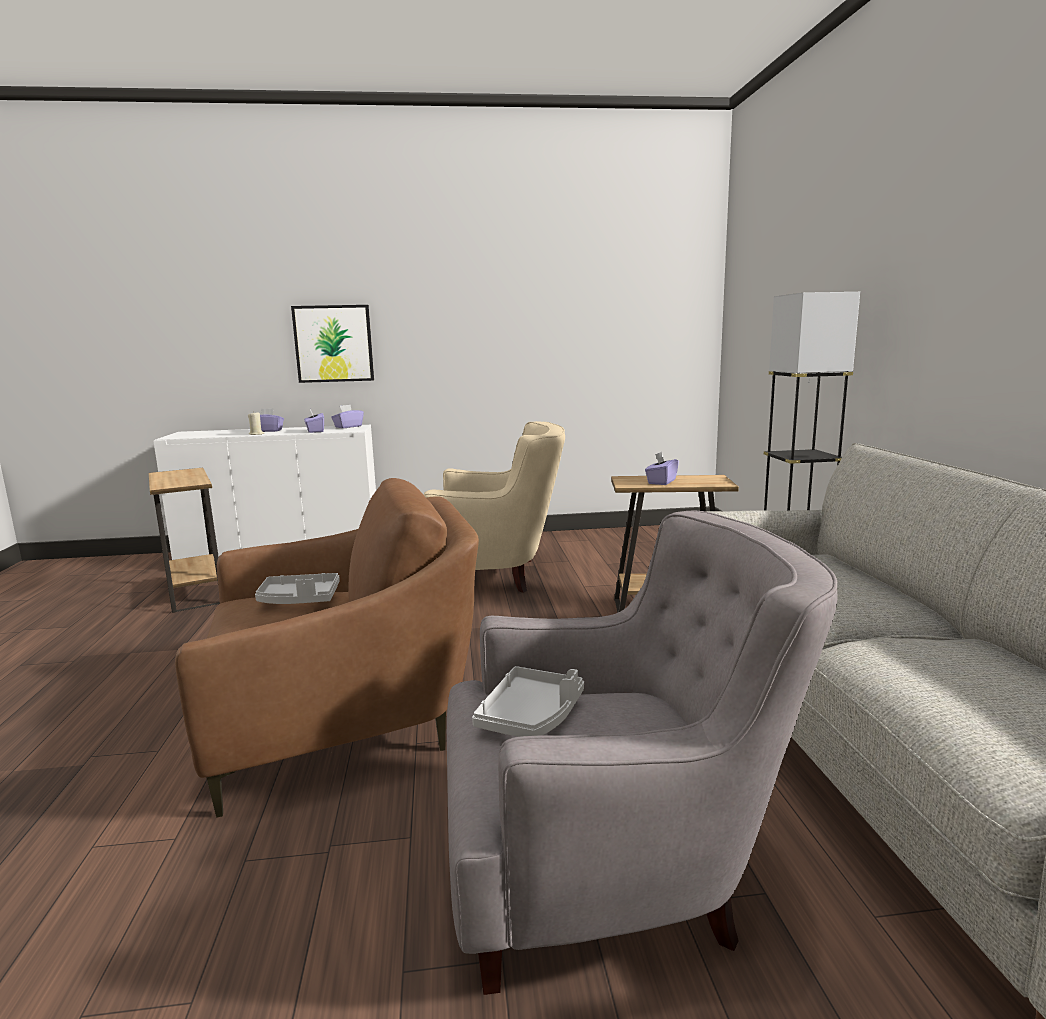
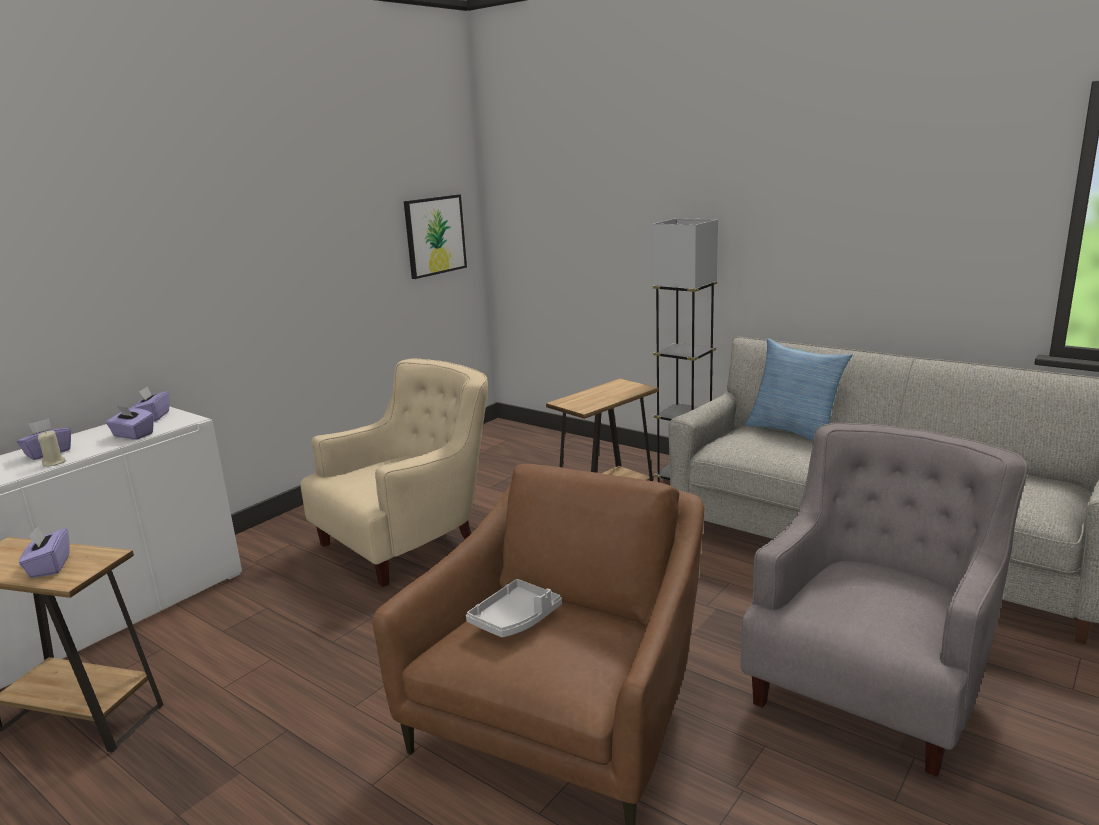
camera: 45 degrees left, 5 degrees up
picture [291,305,374,383] -> picture moved to [404,194,467,279]
grey tray [472,666,584,737] -> none
purple tissue box [645,451,679,485] -> purple tissue box moved to [19,526,70,578]
none -> pillow [745,338,852,441]

